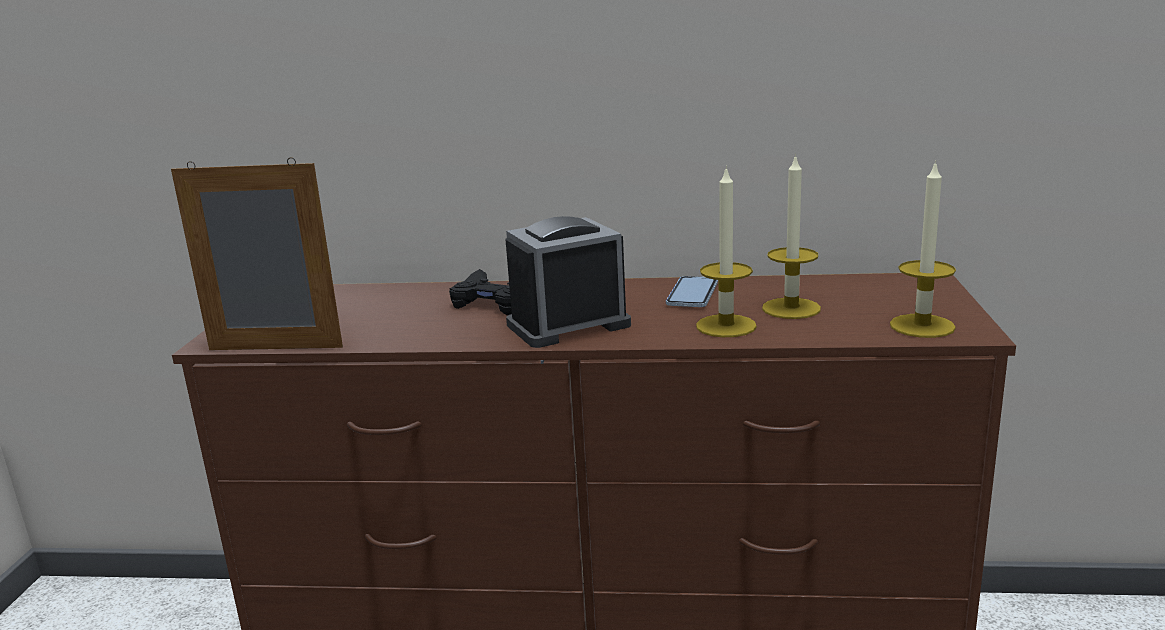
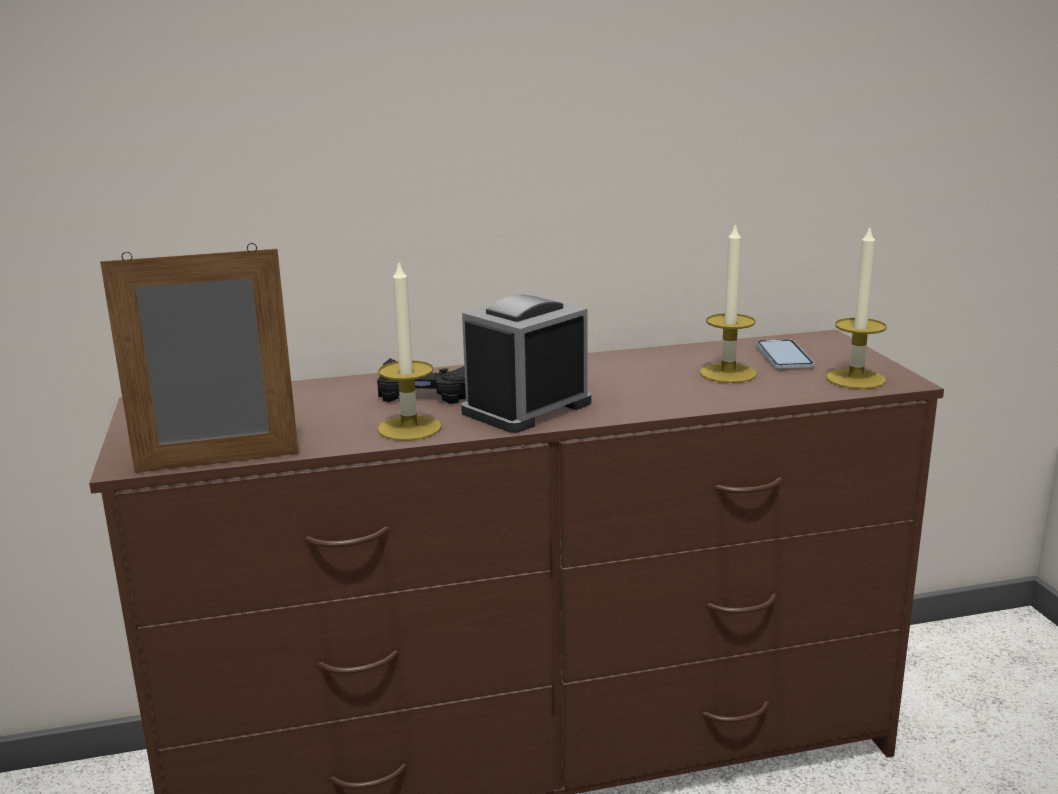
camera: 20 degrees left, 0 degrees up
phone [666,276,718,307] -> phone moved to [756,339,814,369]
candle [696,166,757,337] -> candle moved to [377,263,442,441]

